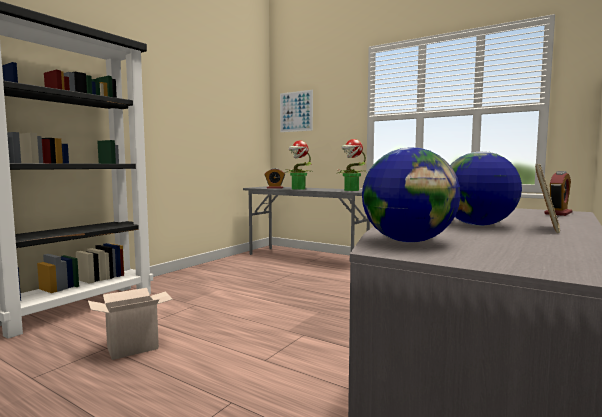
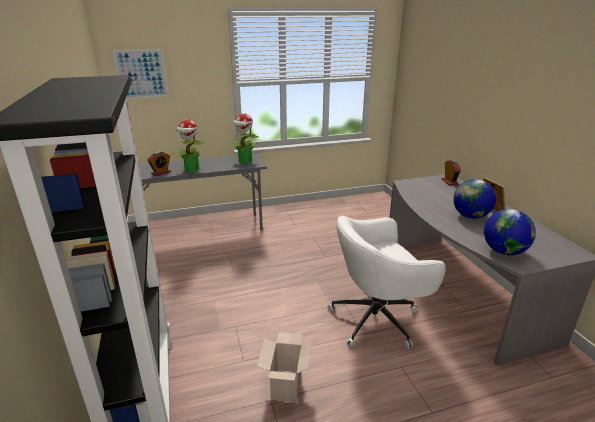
camera: 50 degrees left, 20 degrees up
none -> white office chair [328,216,446,349]

